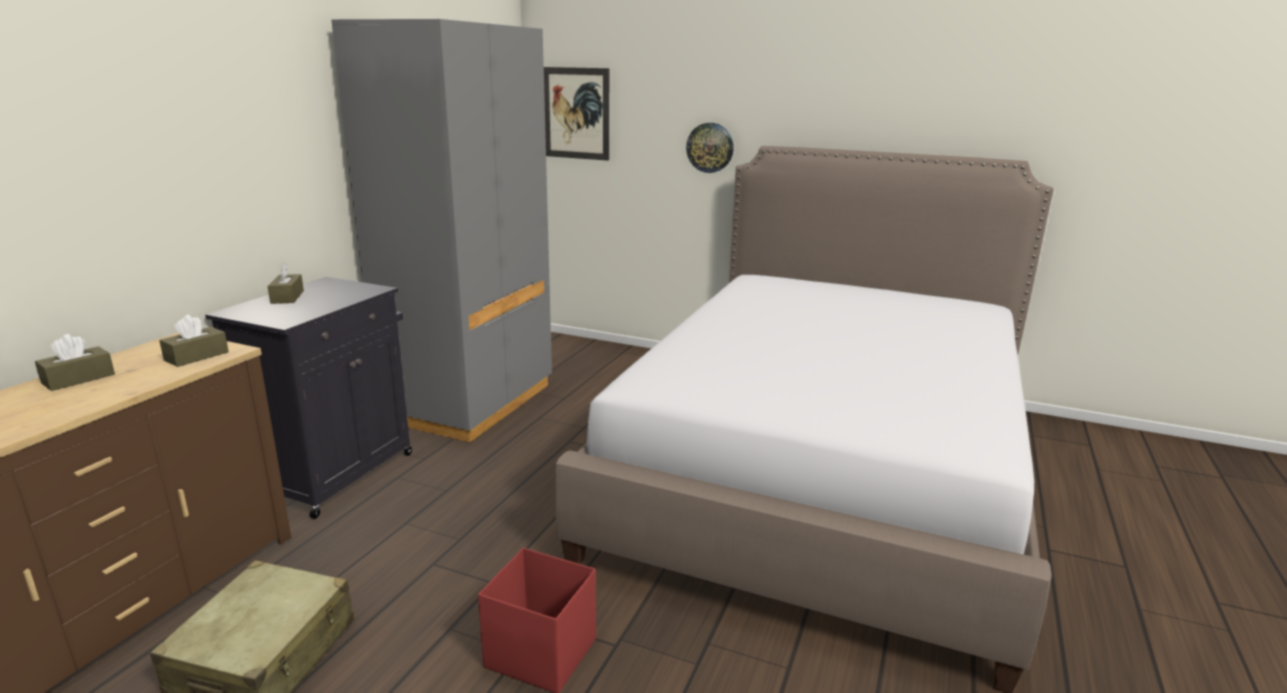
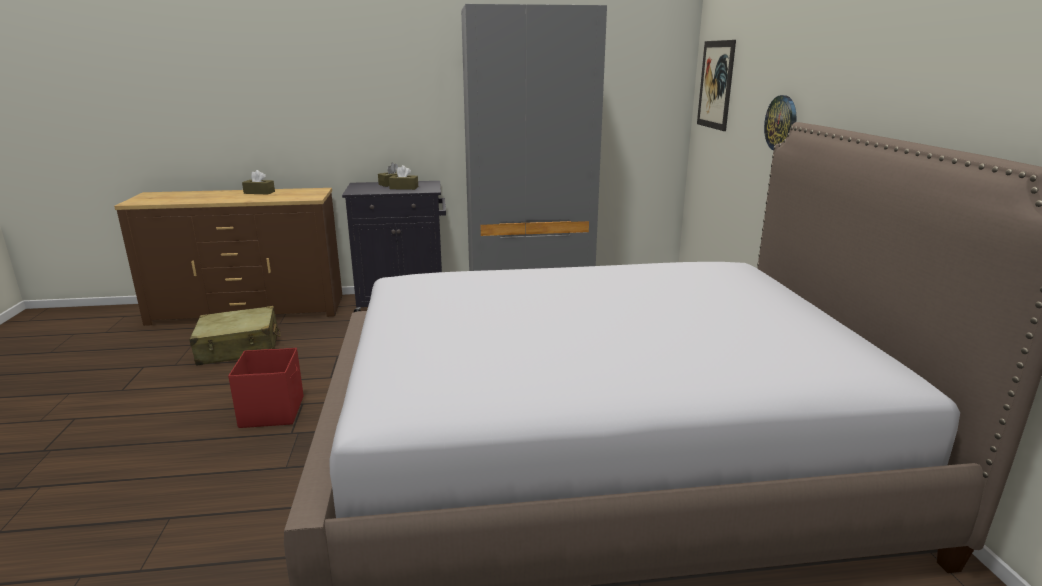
camera: 60 degrees right, 0 degrees up
brown tissue box [159,315,229,367] -> brown tissue box moved to [389,165,418,190]

